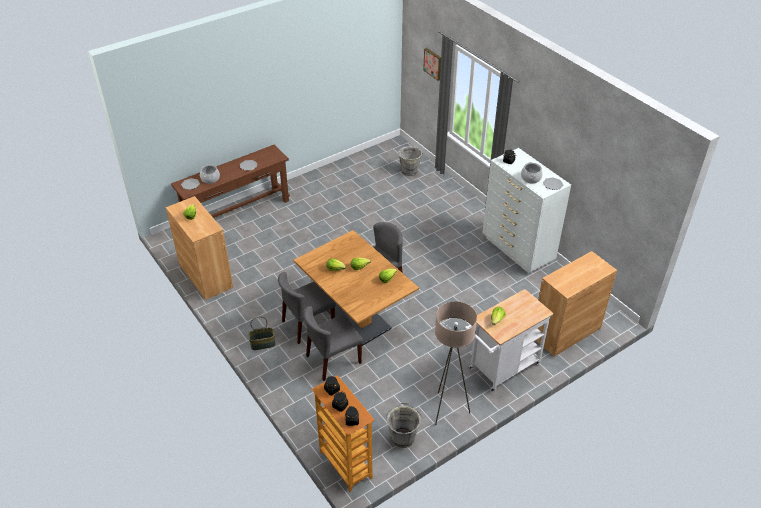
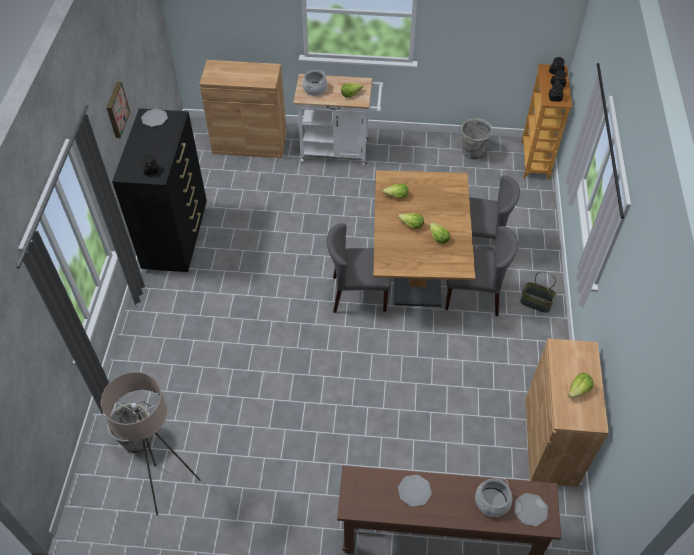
camera: 140 degrees left, 10 degrees up
picture [423,48,441,81] -> picture moved to [107,82,130,138]
beige floor lamp [435,301,477,425] -> beige floor lamp moved to [101,372,201,516]
white dresser [483,148,571,273] -> black dresser [112,108,207,272]
cooking pot [521,162,543,184] -> cooking pot moved to [302,70,328,96]

